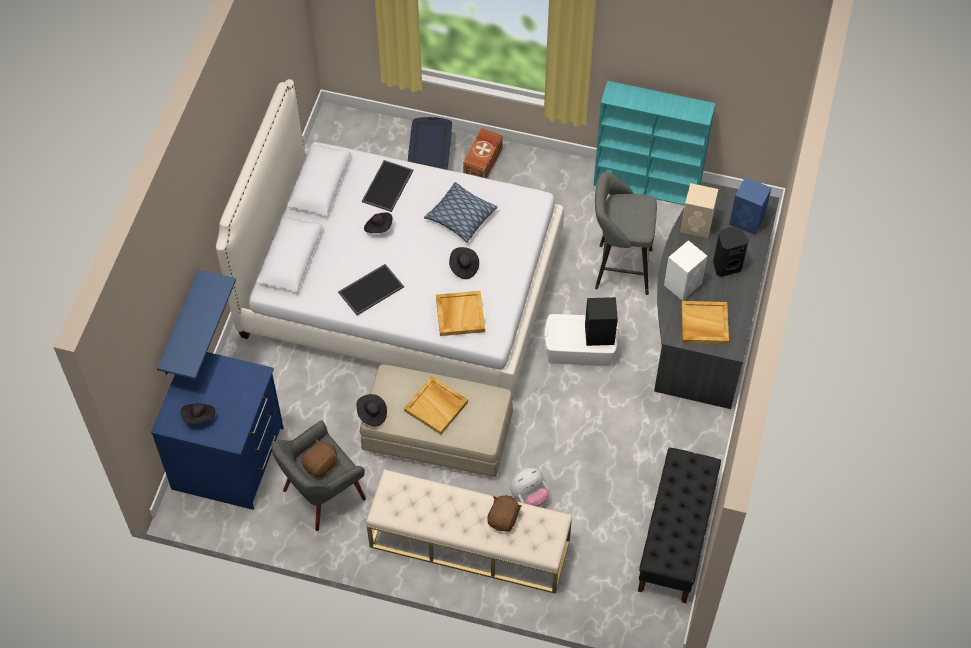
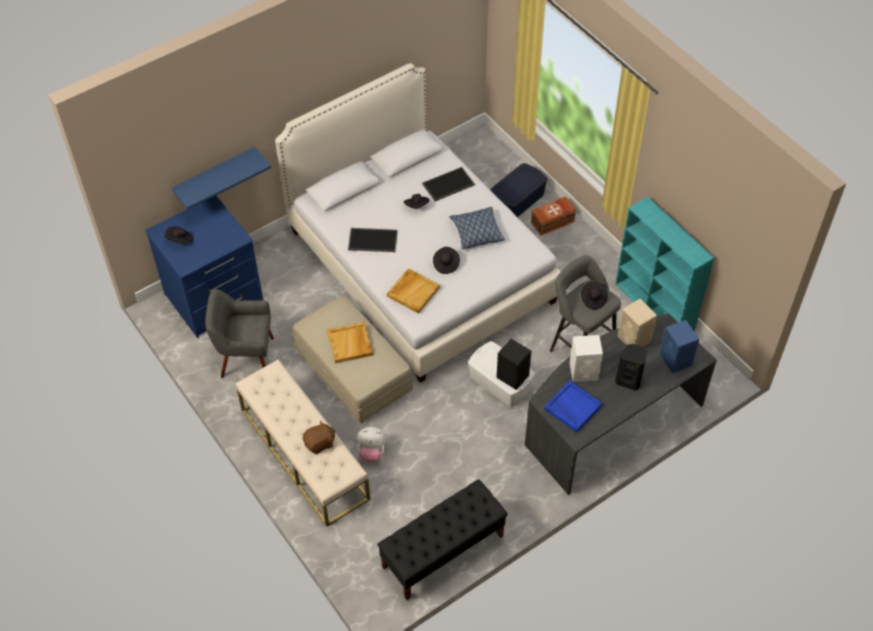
camera: 40 degrees right, 5 degrees down
brown plush toy [301,440,337,478] -> none
black hat [356,394,387,426] -> black hat moved to [581,282,608,310]
beige tray [681,301,729,344] -> blue tray [544,381,603,433]

